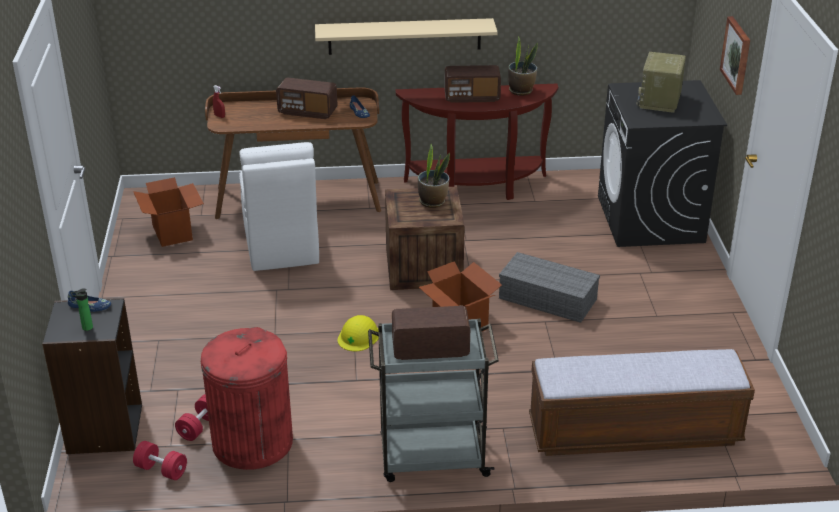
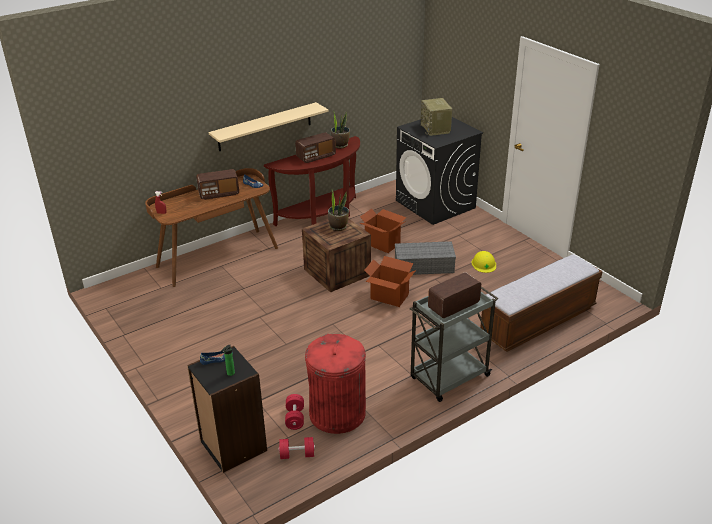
camera: 30 degrees left, 0 degrees up
cardboard box [133,177,204,247] -> cardboard box moved to [359,209,406,253]
white chair [239,142,319,271] -> none
yellow hard hat [338,315,379,351] -> yellow hard hat moved to [471,251,496,273]
picture [720,16,750,95] -> none

